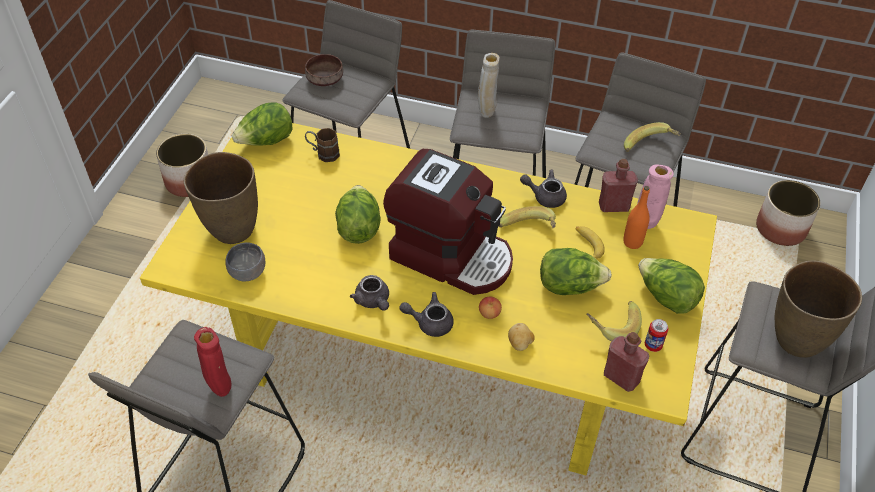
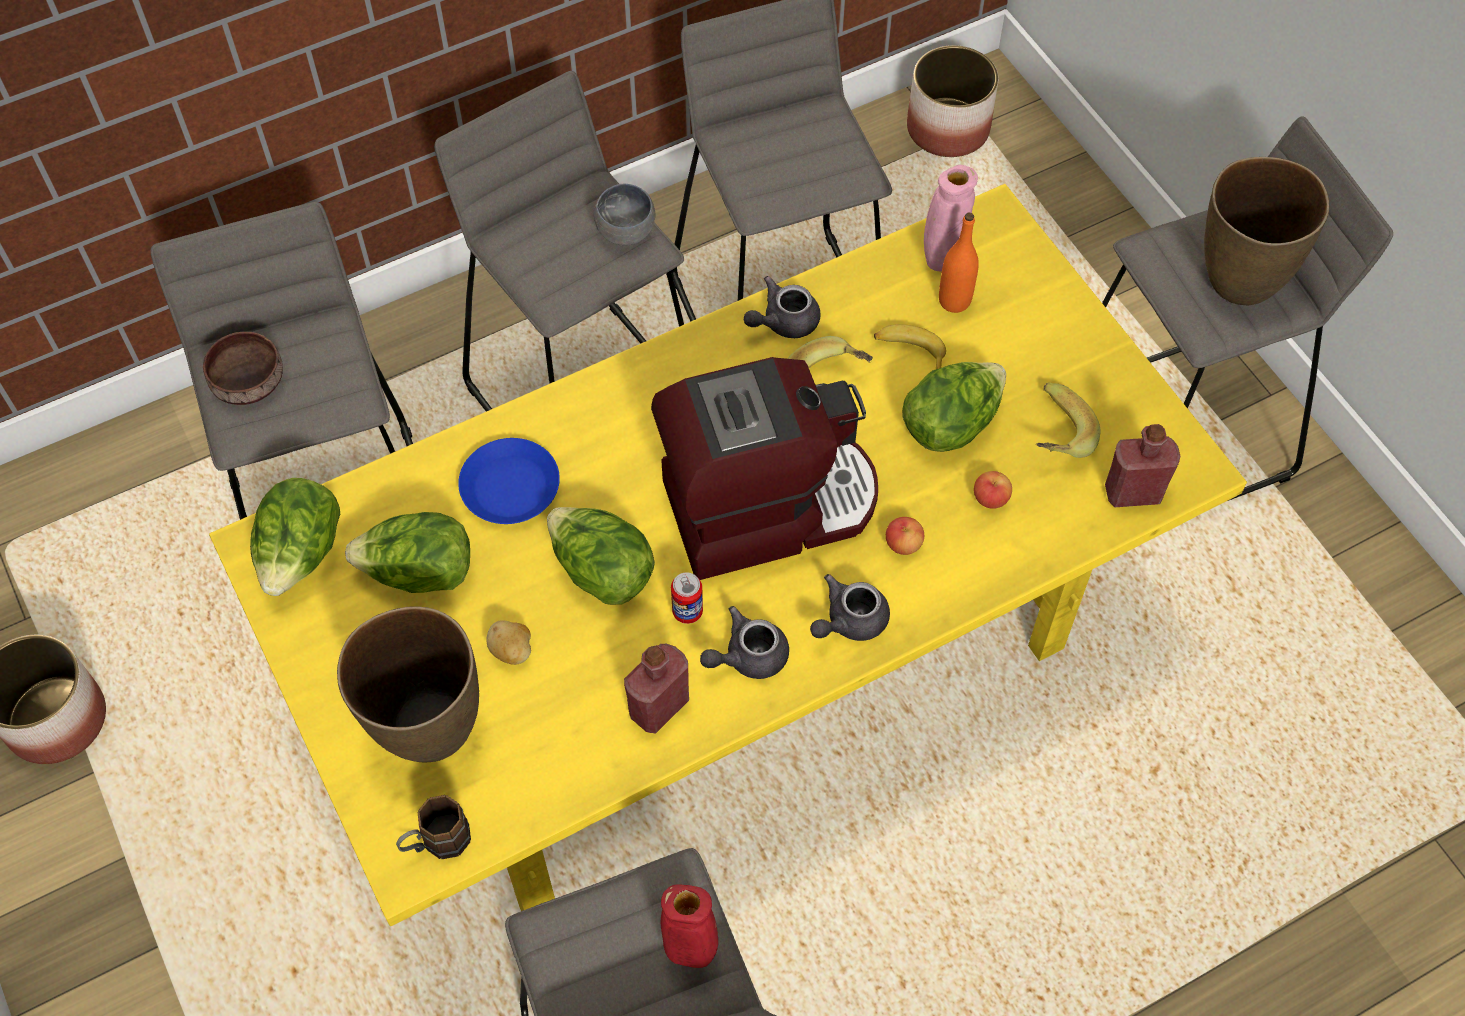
camera: 45 degrees left, 10 degrees up
grey bowl [225,243,265,281] -> grey bowl moved to [594,184,655,246]
brown mug [305,128,340,162] -> brown mug moved to [396,795,471,859]
grey teapot [350,275,389,311] -> grey teapot turned 135 degrees clockwise [700,606,789,679]
beige vase [478,53,500,118] -> none
potato [508,323,535,351] -> potato moved to [486,620,531,665]
red bottle [599,159,638,212] -> red bottle moved to [624,644,689,733]
banana [624,122,681,152] -> none
lettuce [638,258,705,314] -> lettuce moved to [345,512,470,593]
can [645,319,668,352] -> can moved to [671,572,703,624]
none -> blue plate [458,438,560,524]
none -> apple [974,471,1012,509]

